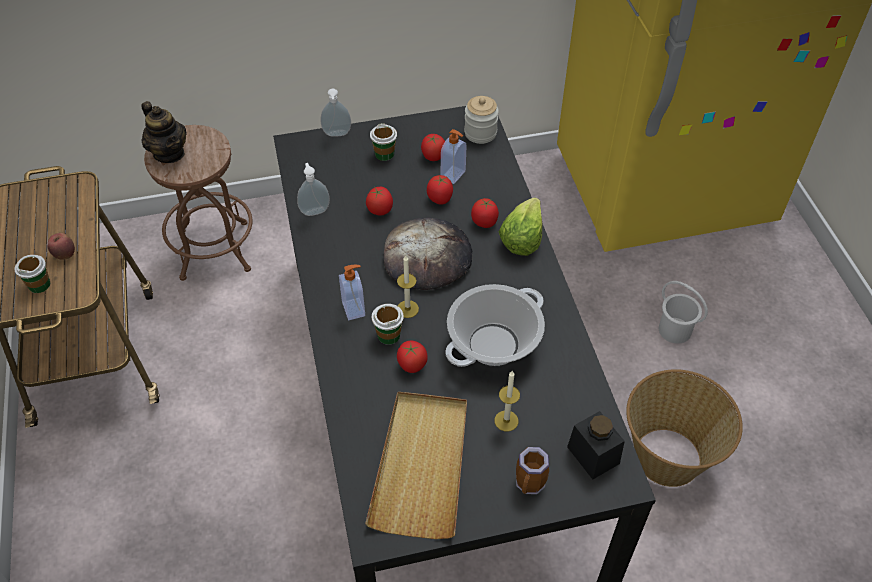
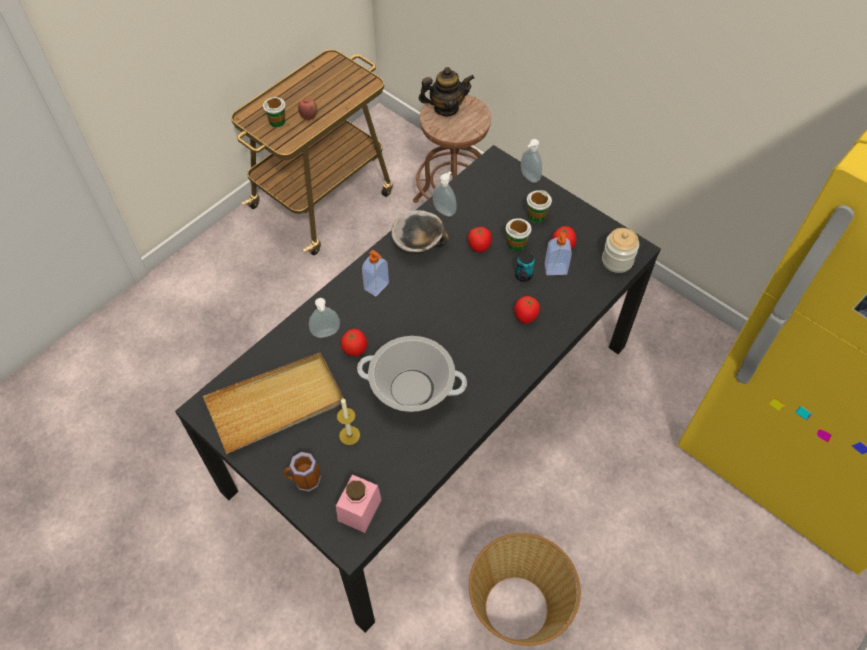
camera: 55 degrees right, 5 degrees up
teapot [141,101,187,163] -> teapot turned 120 degrees counterclockwise [419,67,474,117]
cup [372,304,404,345] -> cup moved to [506,218,531,252]
bread [384,218,473,290] -> none
candle [397,256,419,318] -> none
tomato [427,175,453,205] -> can [515,252,535,282]
lettuce [499,197,542,256] -> none
black jar [567,411,625,480] -> pink jar [336,475,382,533]
white bucket [659,281,708,343] -> none
none -> soap dispenser [309,298,340,338]
none -> bowl [391,210,448,253]

